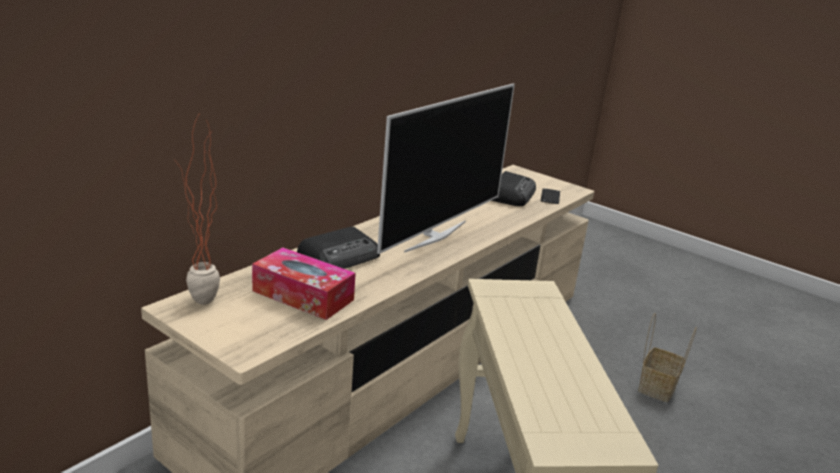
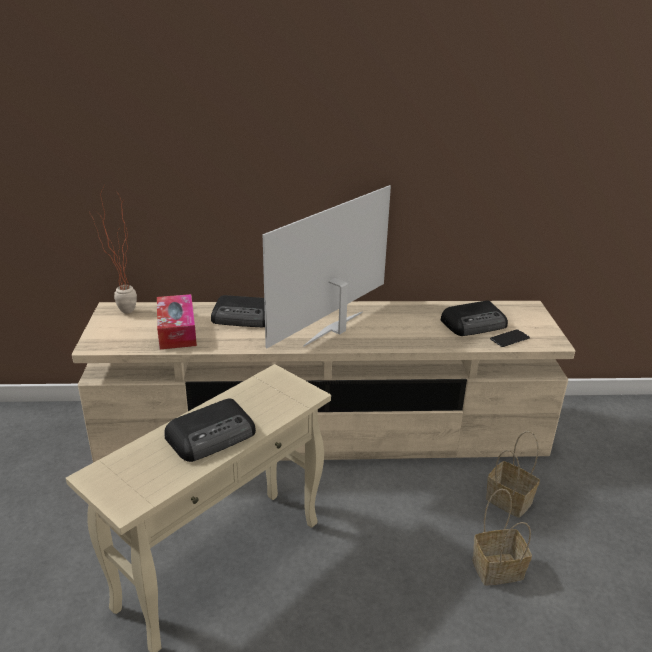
camera: 50 degrees right, 5 degrees up
television [377,84,515,254] -> television turned 135 degrees clockwise [263,185,391,348]
none -> radio [164,398,256,462]
none -> basket [486,431,540,518]

